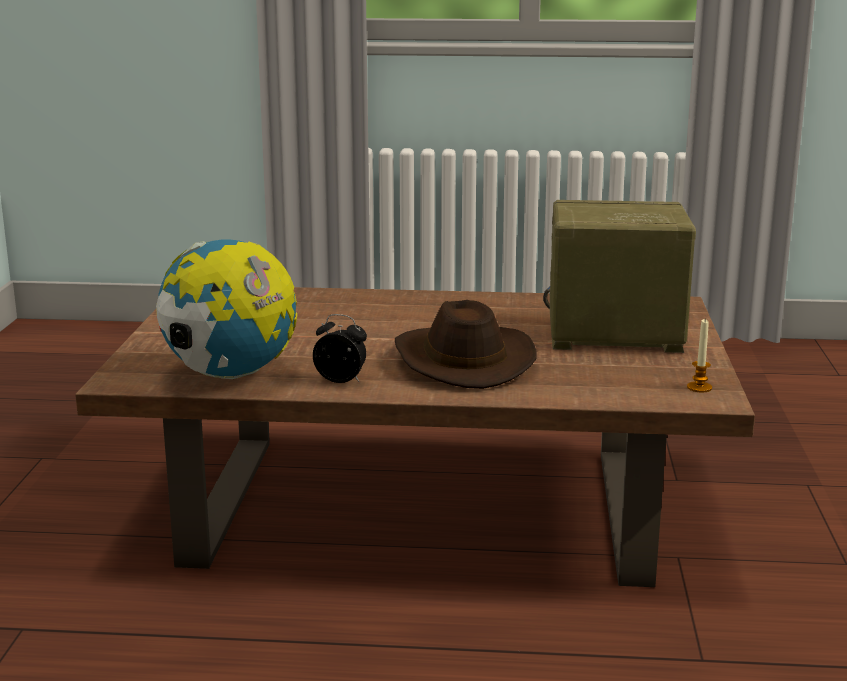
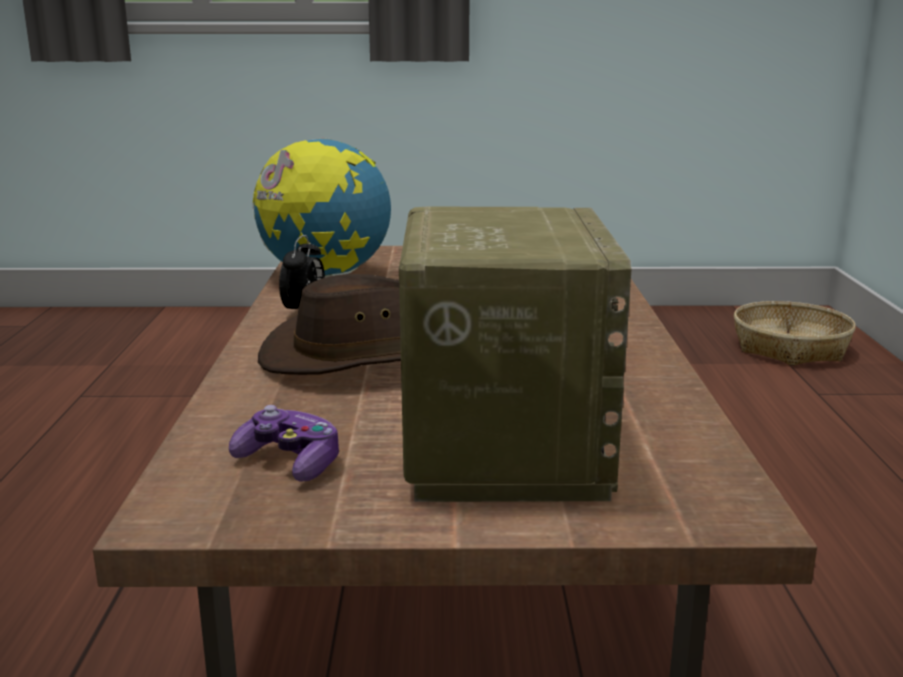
camera: 85 degrees right, 0 degrees up
candle [687,318,712,392] -> none
none -> game controller [229,405,339,481]
none -> basket [734,301,856,366]

